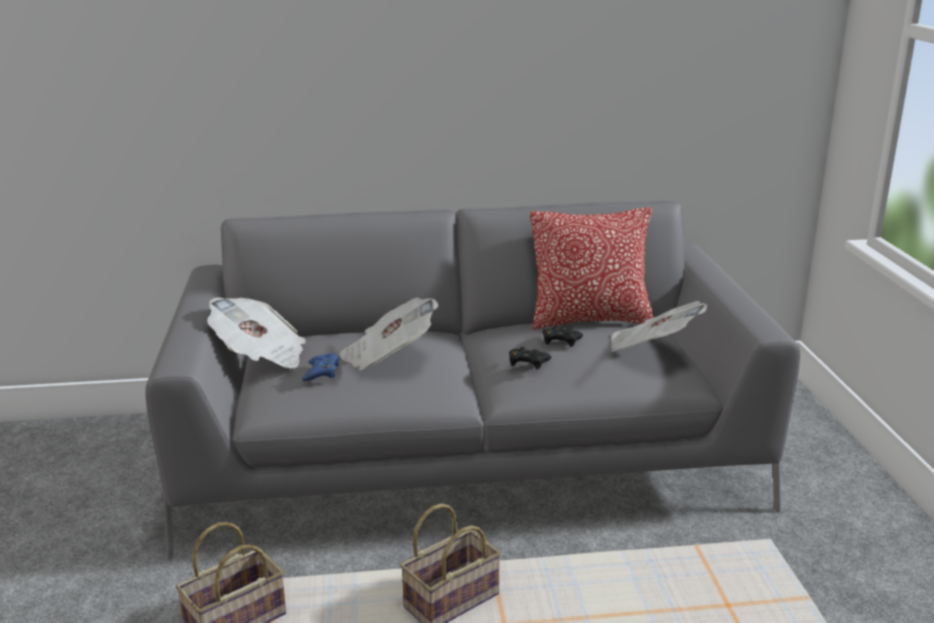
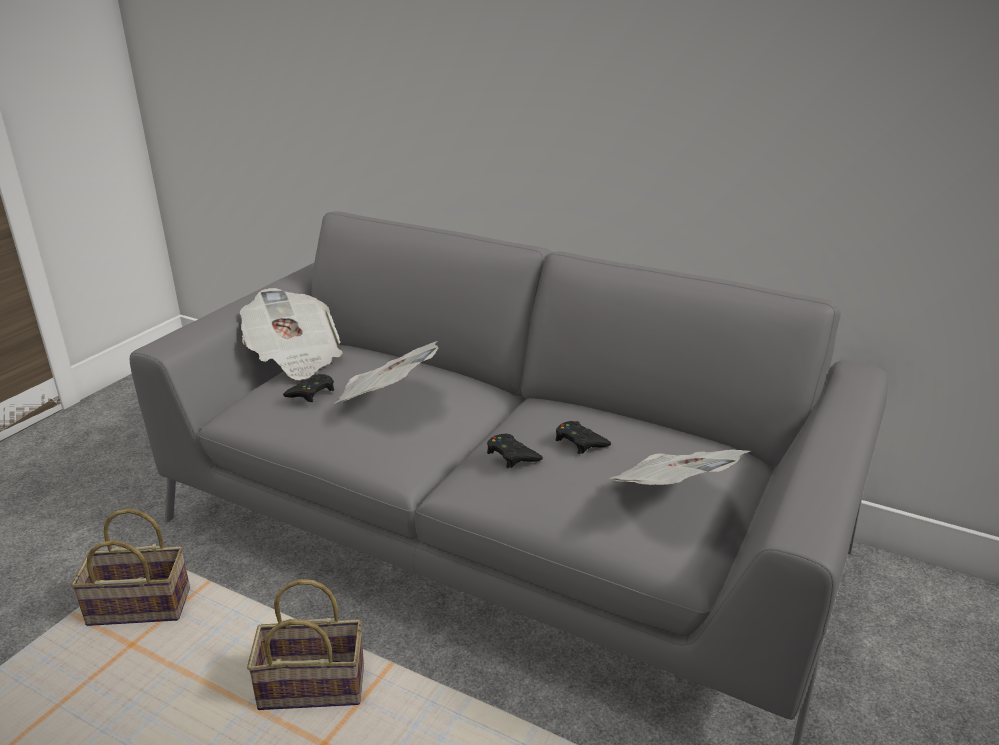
camera: 35 degrees right, 5 degrees up
blue game controller [302,353,339,381] -> black game controller [283,374,334,402]
pillow [530,207,653,329] -> none

